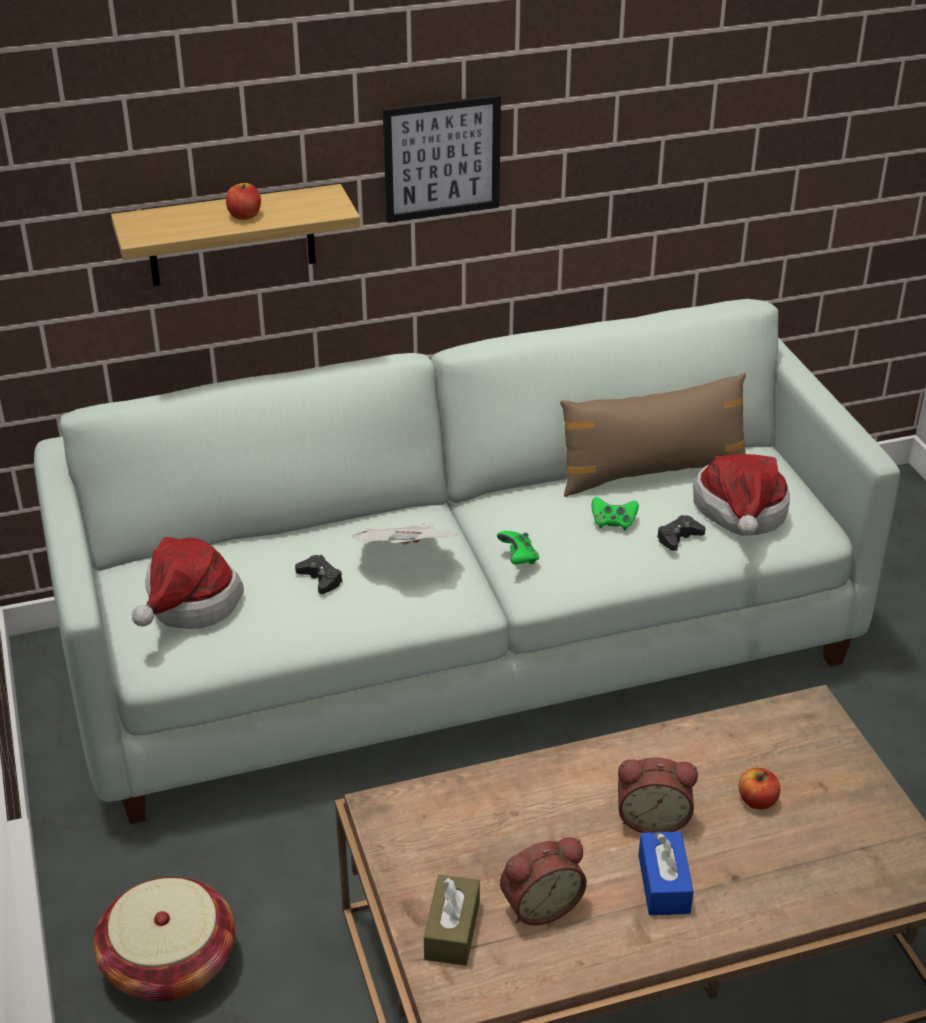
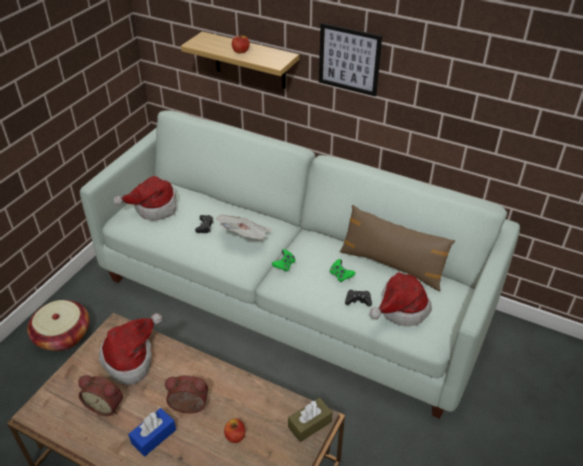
camera: 45 degrees right, 5 degrees up
brown tissue box [424,875,480,966] -> brown tissue box moved to [288,398,333,442]
alarm clock [618,757,698,833] -> alarm clock turned 135 degrees clockwise [165,375,208,413]
none -> hat [99,313,162,385]

